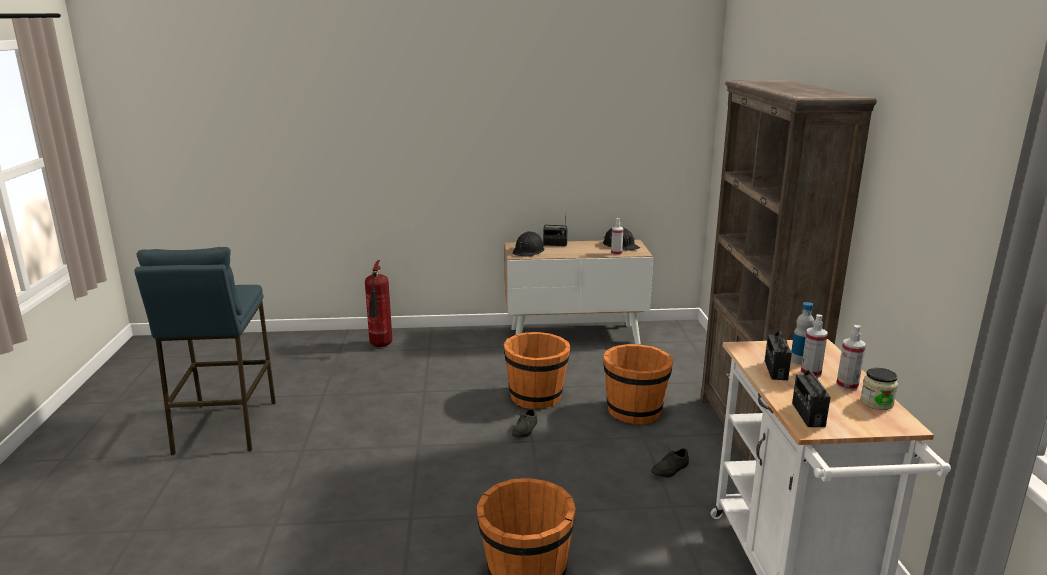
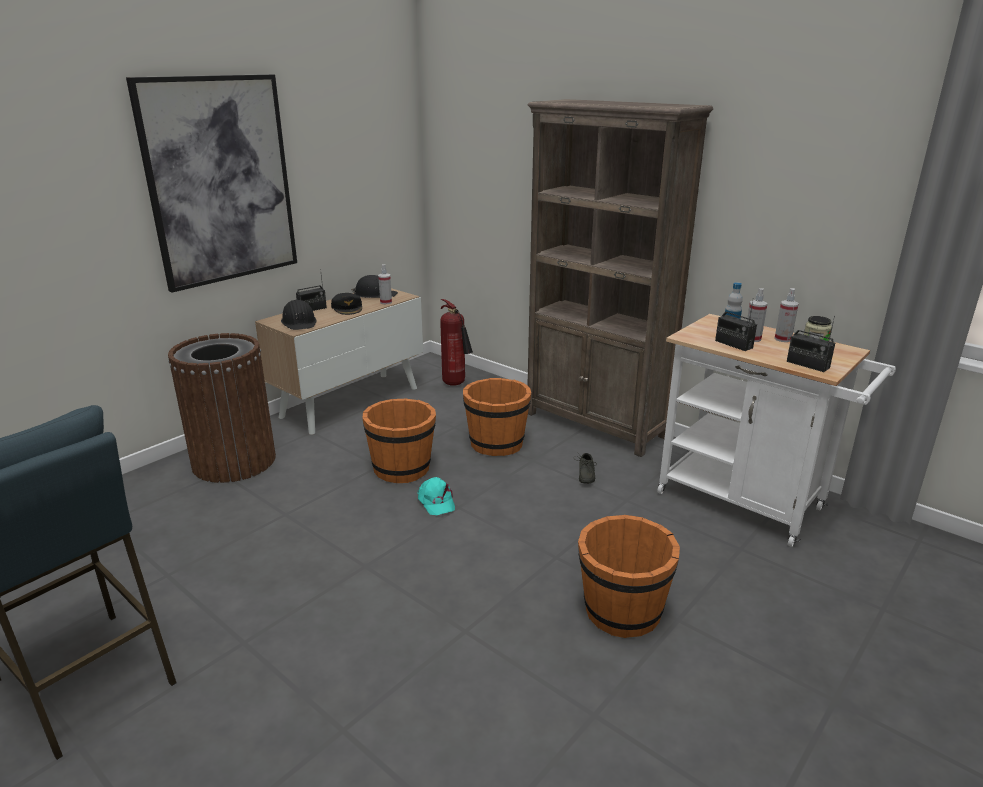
camera: 45 degrees left, 5 degrees up
fire extinguisher [365,260,392,347] -> fire extinguisher moved to [440,299,473,385]
grey shoe [512,407,537,438] -> turquoise cap [417,477,455,515]
none -> picture [126,74,297,293]
none -> brown trash can [168,333,276,483]
none -> black cap [331,293,362,315]

